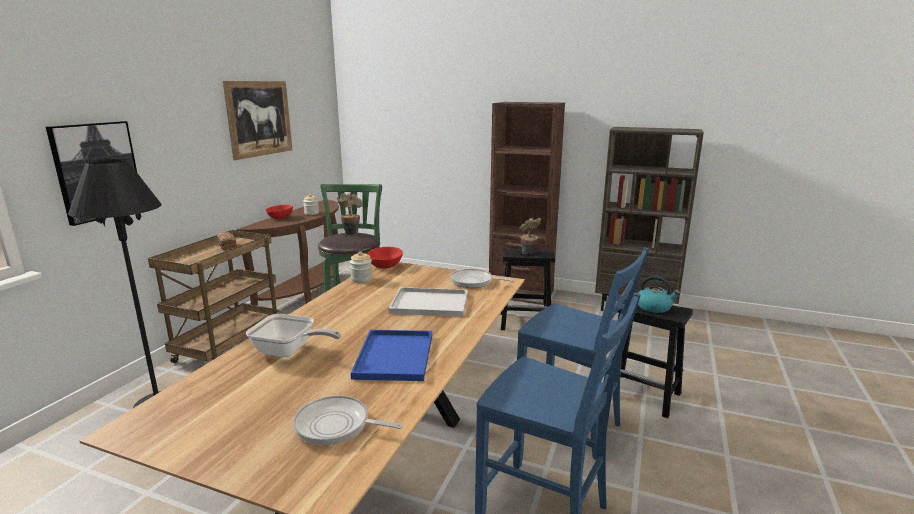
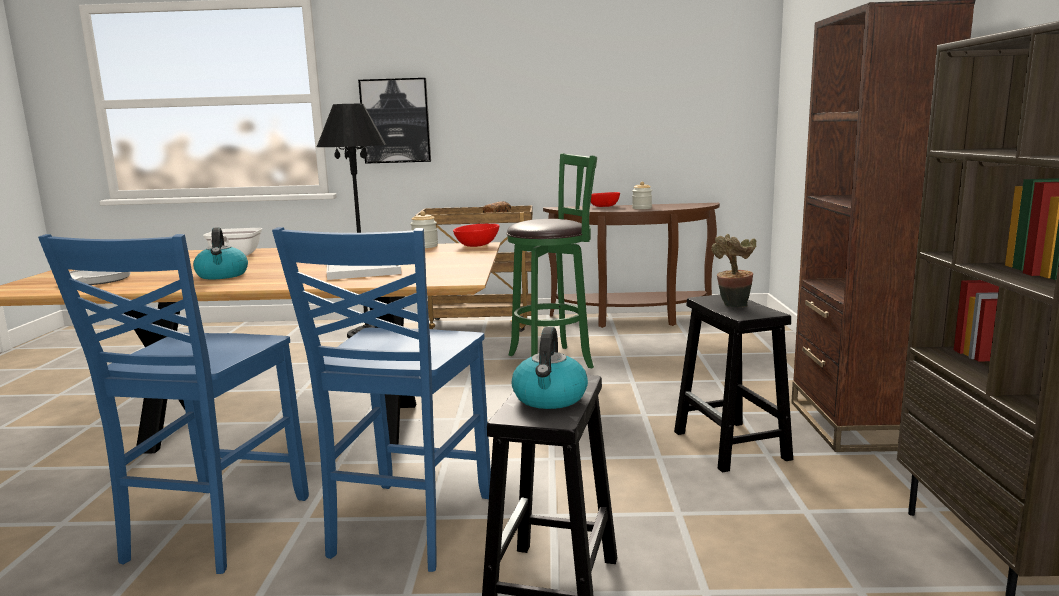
camera: 70 degrees right, 5 degrees down
picture [223,81,292,160] -> none
potted plant [337,193,363,235] -> none
blue tray [351,330,432,381] -> kettle [193,227,248,279]
frying pan [450,269,514,288] -> none

